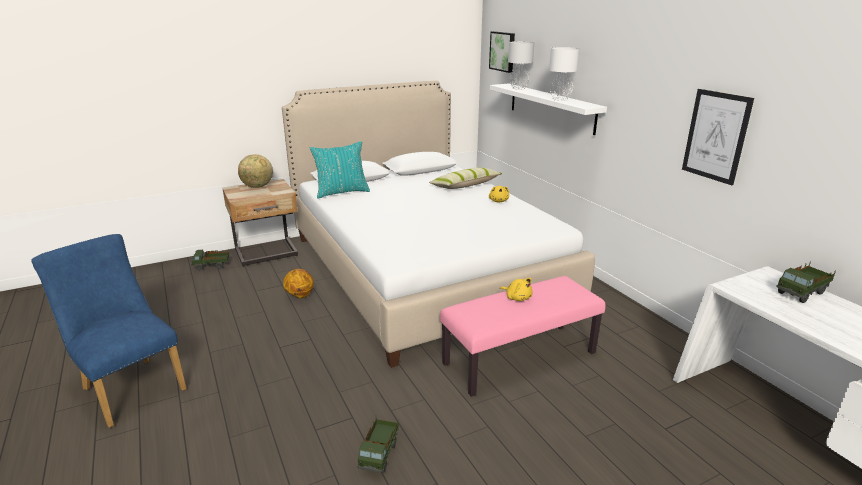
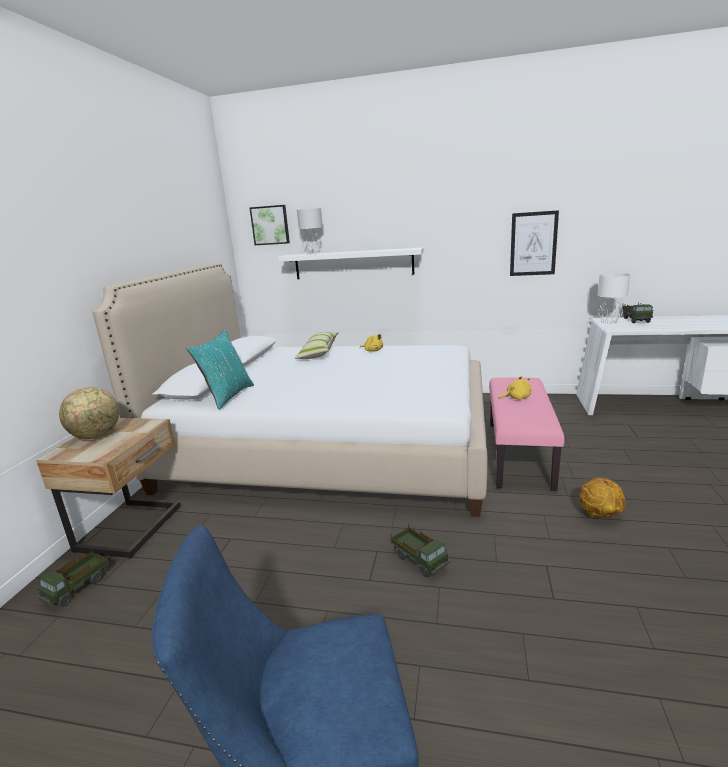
camera: 50 degrees left, 5 degrees down
basketball [283,269,314,299] -> basketball moved to [579,477,626,518]
toy truck [357,419,399,473] -> toy truck moved to [391,523,450,577]
white table lamp [549,47,580,101] -> white table lamp moved to [598,273,630,324]

